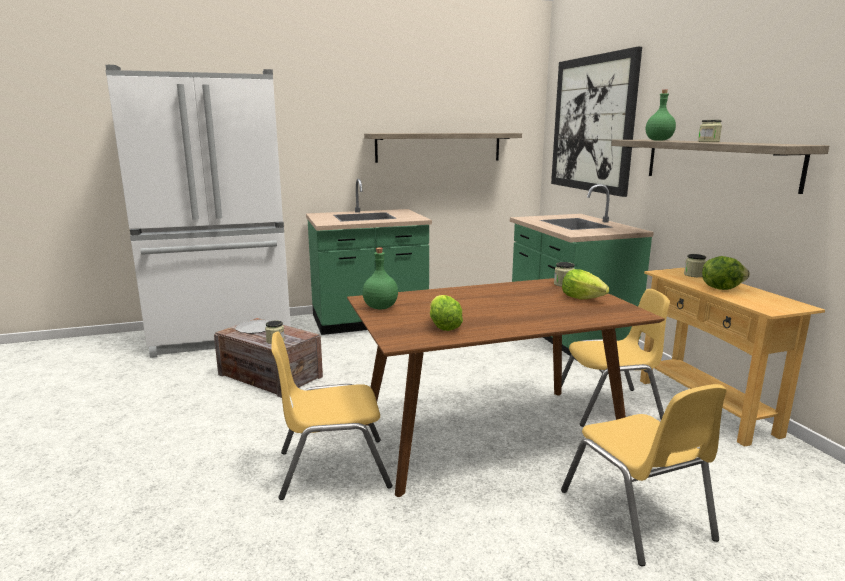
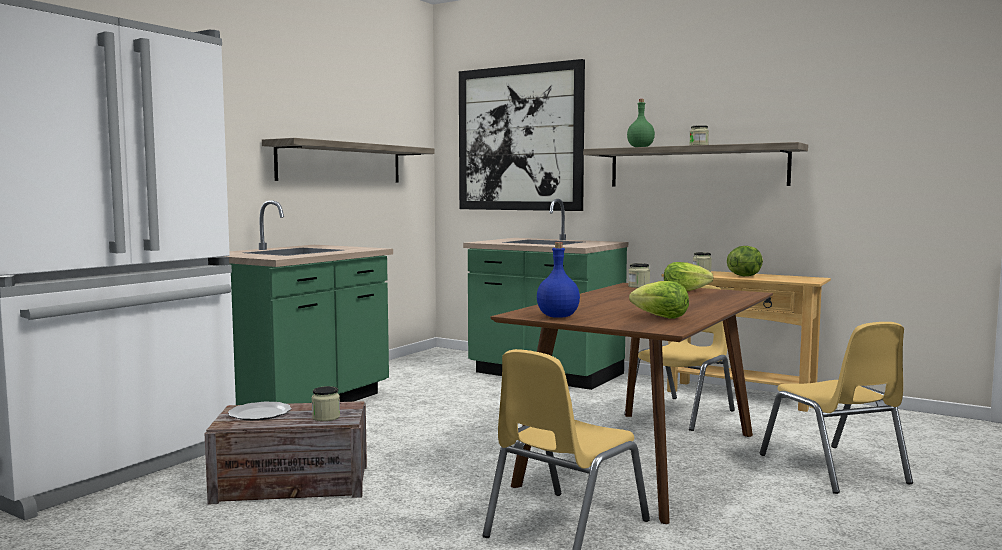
camera: 40 degrees left, 10 degrees down
green bottle [363,248,398,310] -> blue bottle [537,242,580,318]
yellow chair [561,384,727,566] -> yellow chair turned 45 degrees clockwise [760,322,913,494]

